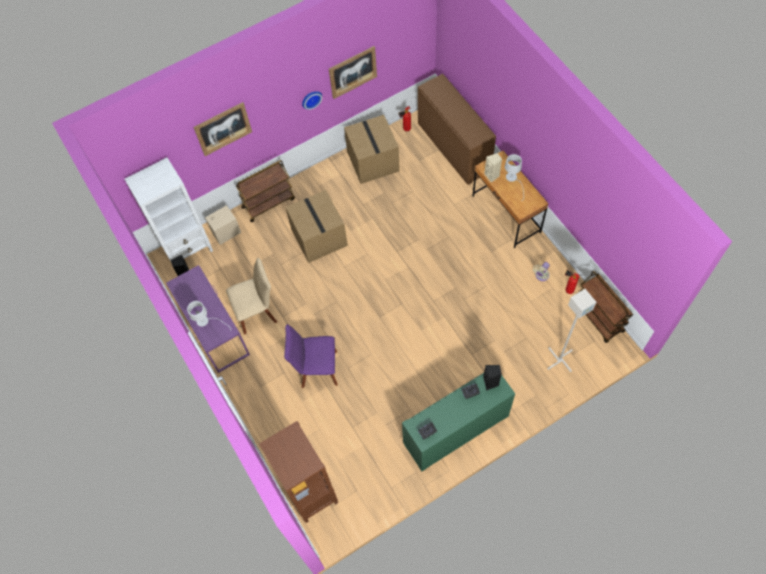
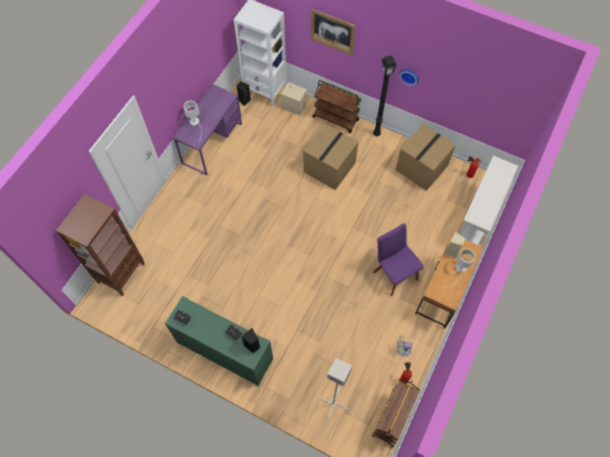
camera: 55 degrees right, 0 degrees up
beige chair [226,258,277,334] -> none
purple chair [284,324,338,388] -> purple chair moved to [373,223,424,296]
picture [329,46,377,99] -> none
brown cabinet [418,74,496,185] -> white console table [459,156,518,246]
none -> black floor lamp [373,56,397,136]

